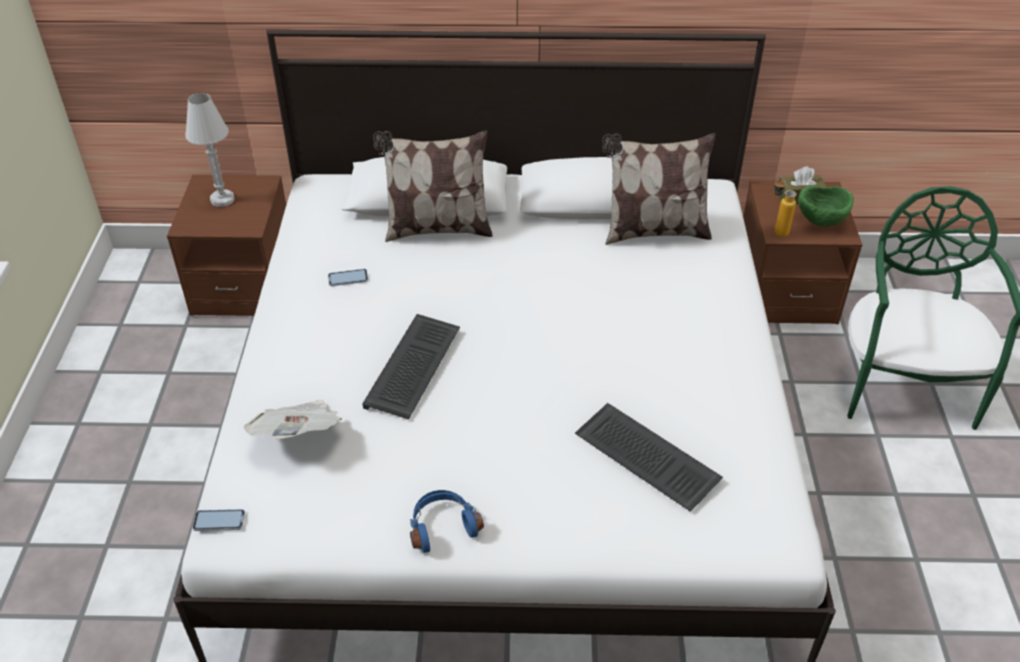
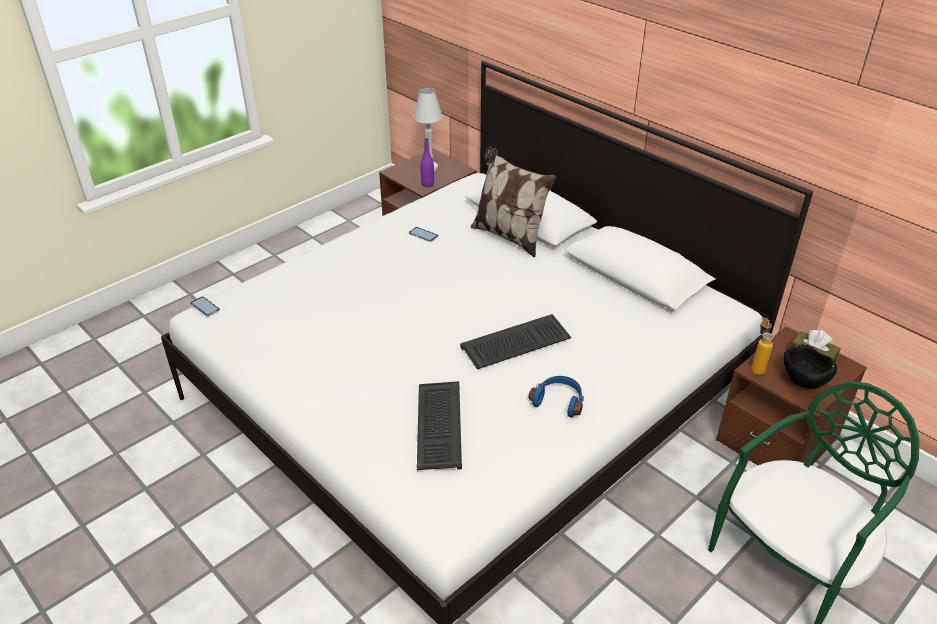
camera: 45 degrees right, 5 degrees down
newspaper [244,400,342,439] -> none
keyboard [362,314,460,419] -> keyboard moved to [460,314,571,369]
blue headphones [410,490,484,553] -> blue headphones moved to [528,376,584,418]
pillow [602,133,715,245] -> none
green bowl [798,186,854,227] -> black bowl [783,344,837,389]
none -> purple bottle [421,138,434,187]

